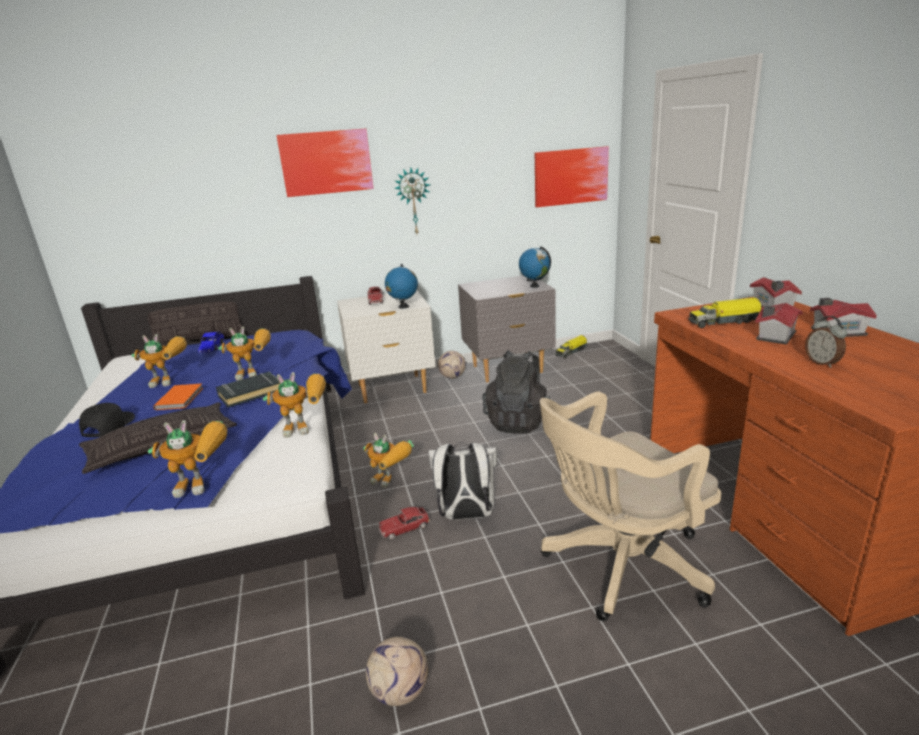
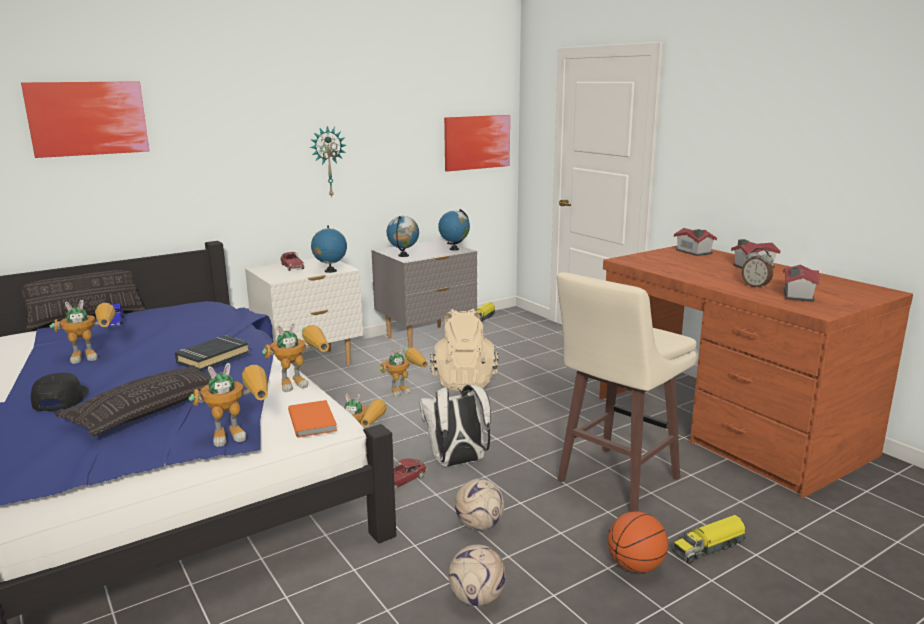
camera: 20 degrees left, 5 degrees down
orange book [153,384,203,410] -> orange book moved to [288,400,337,438]
toy robot [218,326,271,380] -> toy robot moved to [379,347,428,397]
picture [276,129,374,197] -> picture moved to [21,81,149,158]
football [438,351,466,379] -> football moved to [455,479,504,530]
black backpack [482,350,550,434] -> beige backpack [430,308,499,392]
beige office chair [540,391,721,621] -> beige stool [557,272,697,512]
toy truck [689,297,761,328] -> toy truck moved to [672,515,746,564]
toy house [755,303,803,345] -> toy house moved to [783,264,820,302]
none -> globe [387,216,419,257]
none -> basketball [608,511,668,573]

